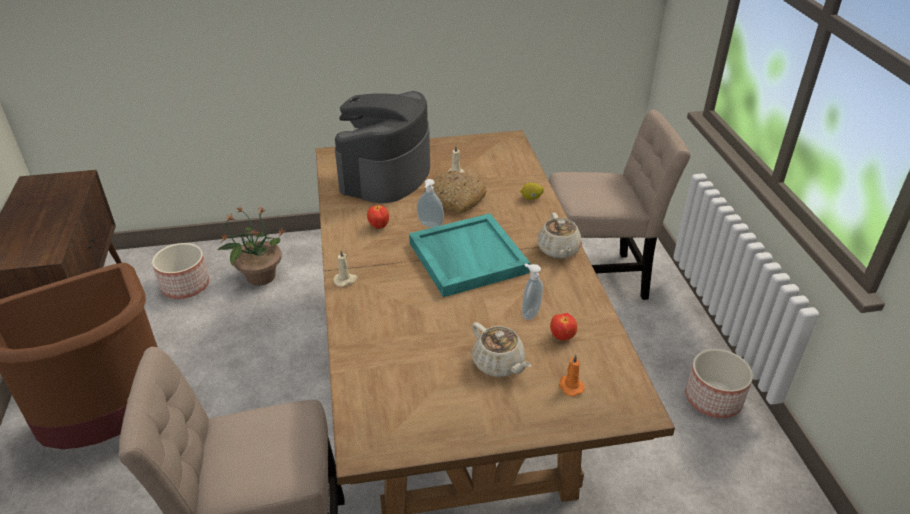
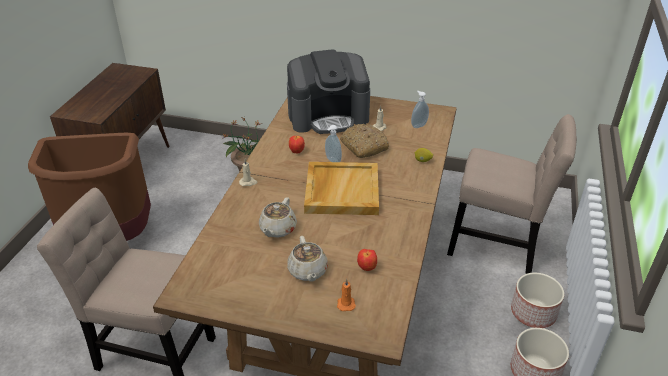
camera: 25 degrees right, 0 degrees up
planter [152,243,209,299] -> planter moved to [511,273,564,328]
coffee machine [335,91,430,203] -> coffee machine turned 150 degrees counterclockwise [287,49,370,134]
turquoise tray [409,213,530,297] -> beige tray [304,162,379,215]
soap dispenser [522,264,543,320] -> soap dispenser moved to [411,91,429,128]
beige teapot [537,213,582,259] -> beige teapot moved to [259,197,297,237]

